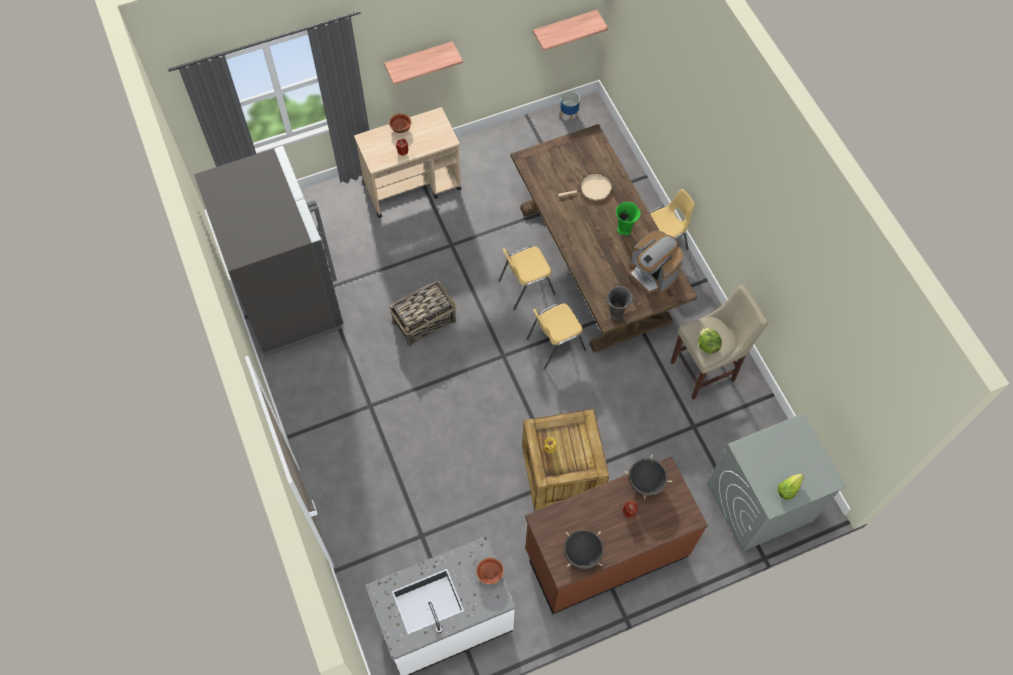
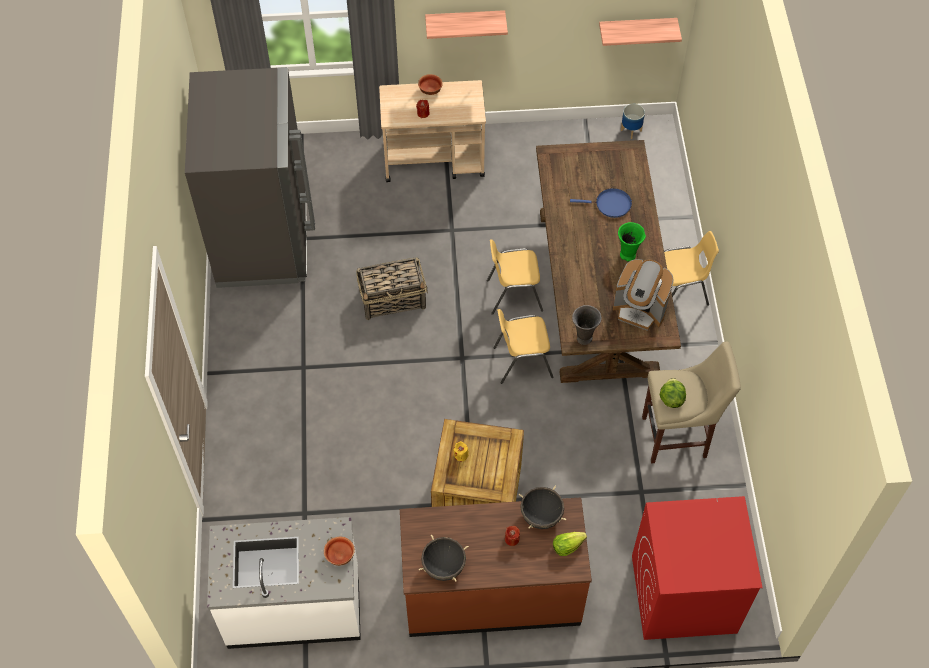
camera: 20 degrees right, 5 degrees down
beige frying pan [558,174,612,201] -> blue frying pan [570,188,632,218]
coffee machine [630,231,684,295] -> coffee machine turned 45 degrees counterclockwise [613,259,674,331]
grey washing machine [707,413,847,552] -> red washing machine [632,496,763,640]
lettuce [778,474,804,500] -> lettuce moved to [553,532,587,556]

